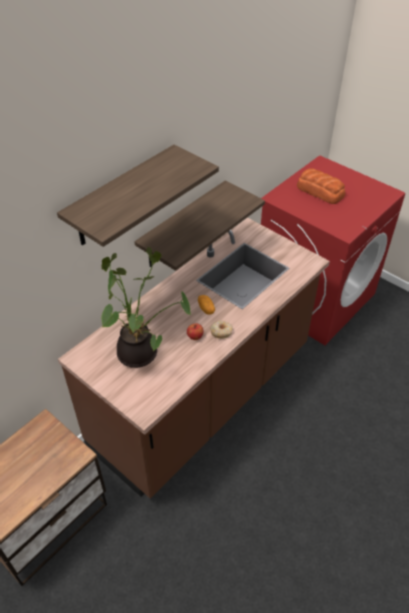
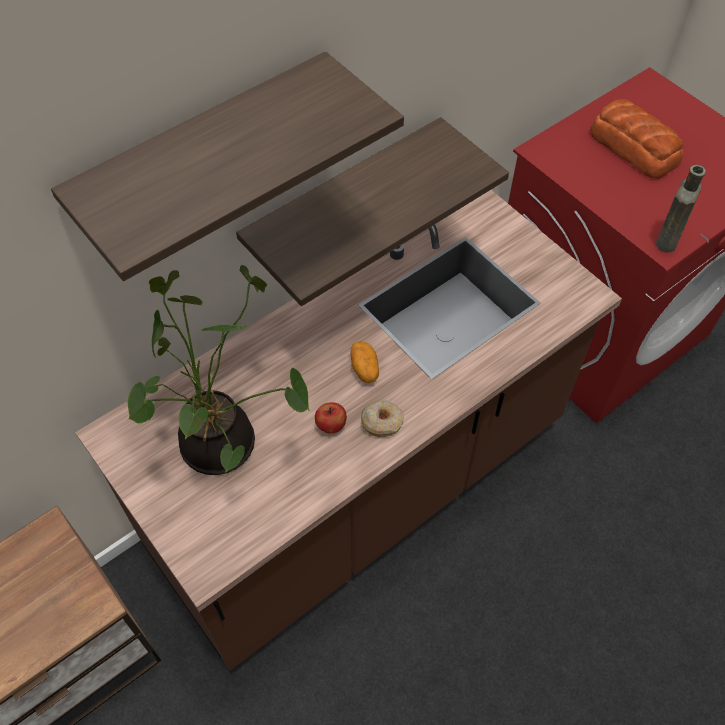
camera: 10 degrees right, 10 degrees up
none -> brown bottle [656,165,706,253]

